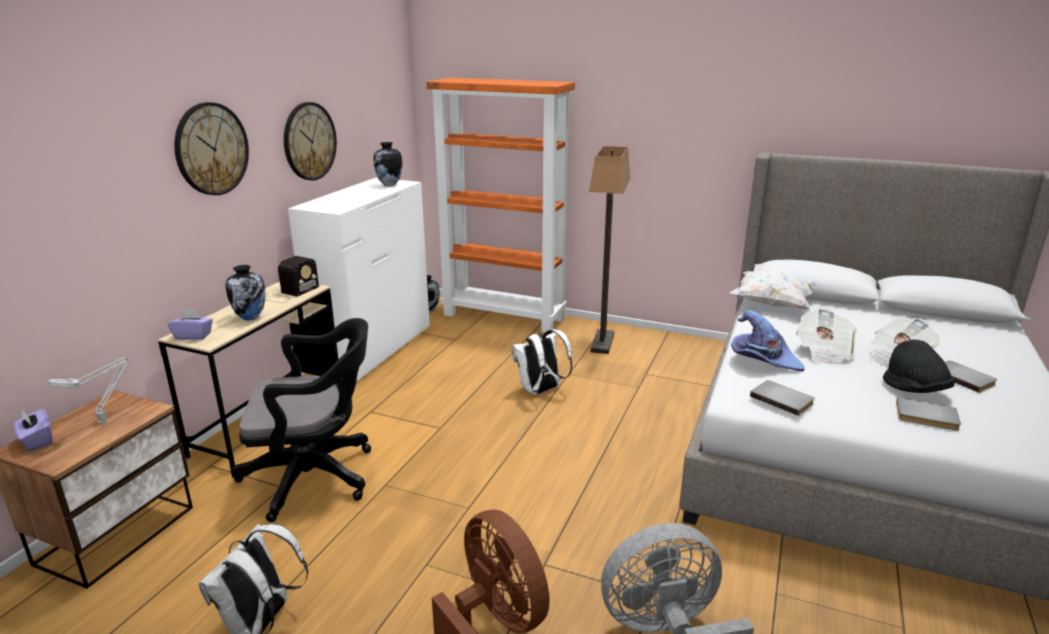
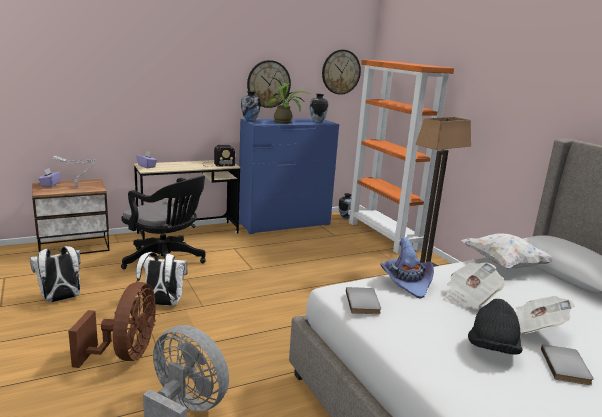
camera: 40 degrees right, 5 degrees down
wall clock [174,102,249,195] -> wall clock moved to [322,50,361,95]
vase [225,265,266,320] -> vase moved to [241,91,260,121]
white dresser [288,178,430,382] -> blue dresser [239,118,339,234]
white backpack [512,329,572,395] -> white backpack moved to [136,252,188,306]
grey book [896,398,961,431] -> none
none -> potted plant [265,77,310,124]

